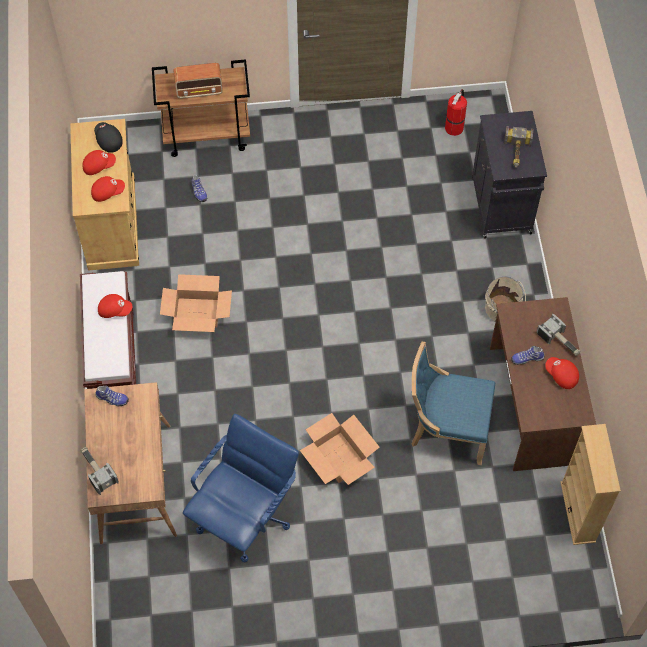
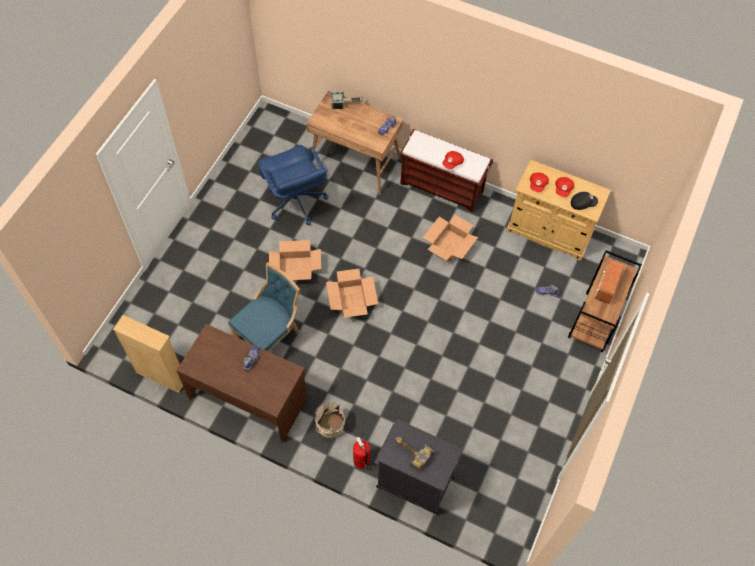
camera: 120 degrees right, 0 degrees up
fire extinguisher [445,89,467,136] -> fire extinguisher moved to [353,437,370,469]
hammer [537,314,580,356] -> none
red cap [545,357,579,389] -> none
none -> cardboard box [326,269,378,318]

